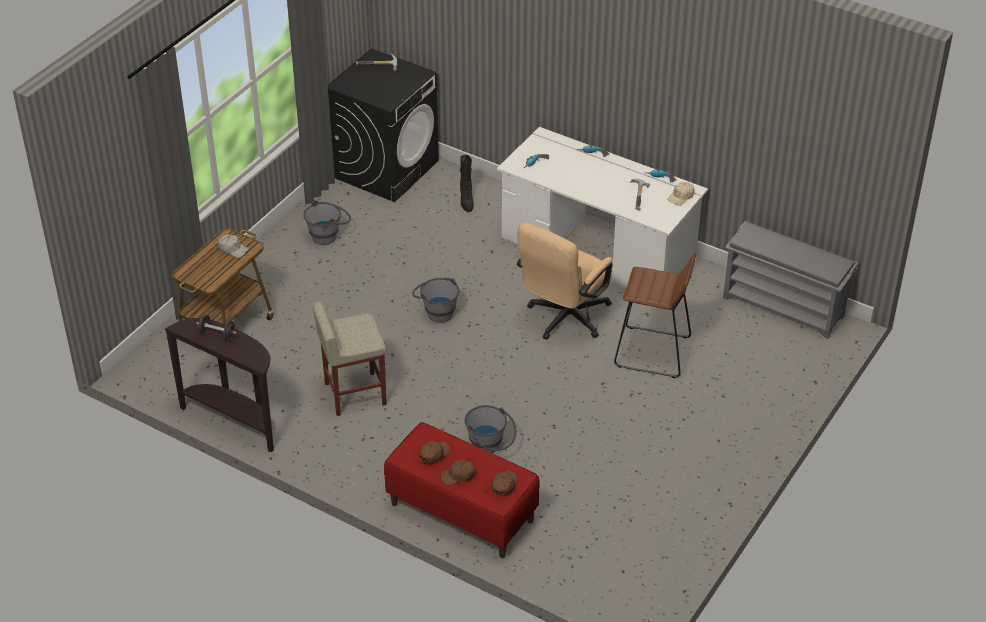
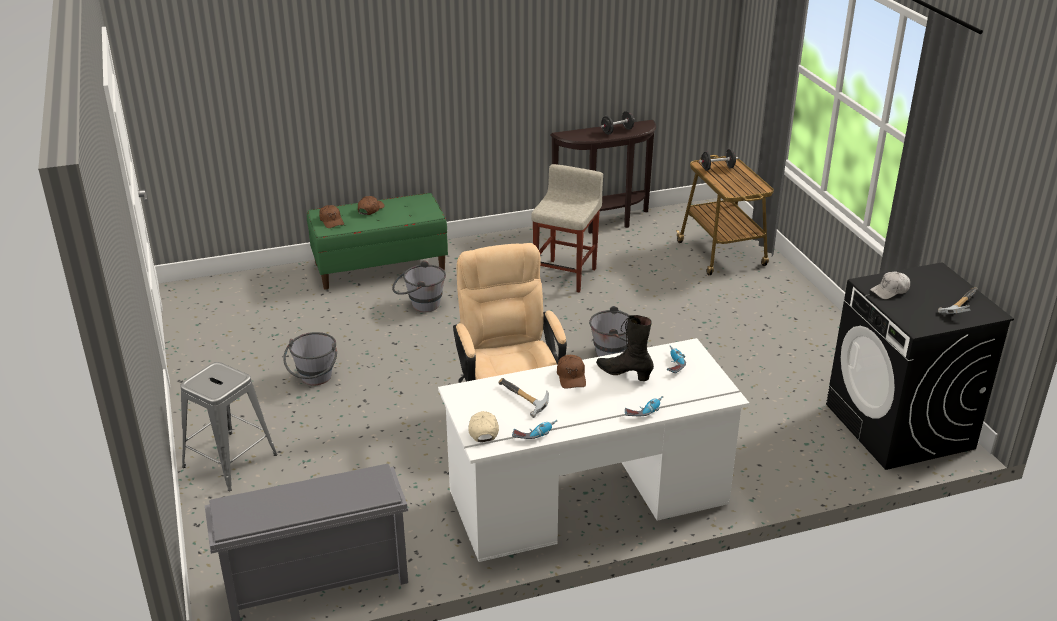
camera: 130 degrees right, 10 degrees down
white cap [218,234,249,258] -> white cap moved to [870,272,910,299]
grey bucket [303,200,351,245] -> grey bucket moved to [283,332,337,385]
red bench [384,422,540,558] -> green bench [307,193,448,290]
brown cap [419,441,451,464] -> brown cap moved to [557,355,586,389]
black boot [460,155,474,212] -> black boot moved to [596,315,654,381]
brown stool [614,252,696,378] -> none
none -> grey stool [180,362,277,491]
none -> black dumbbell [699,149,738,171]

